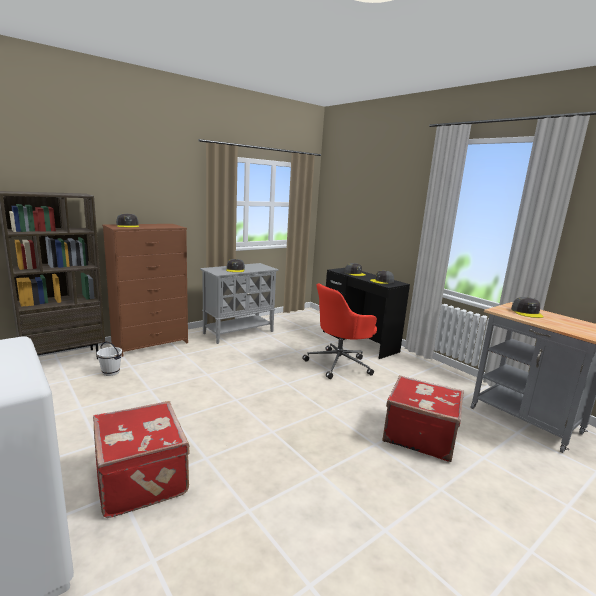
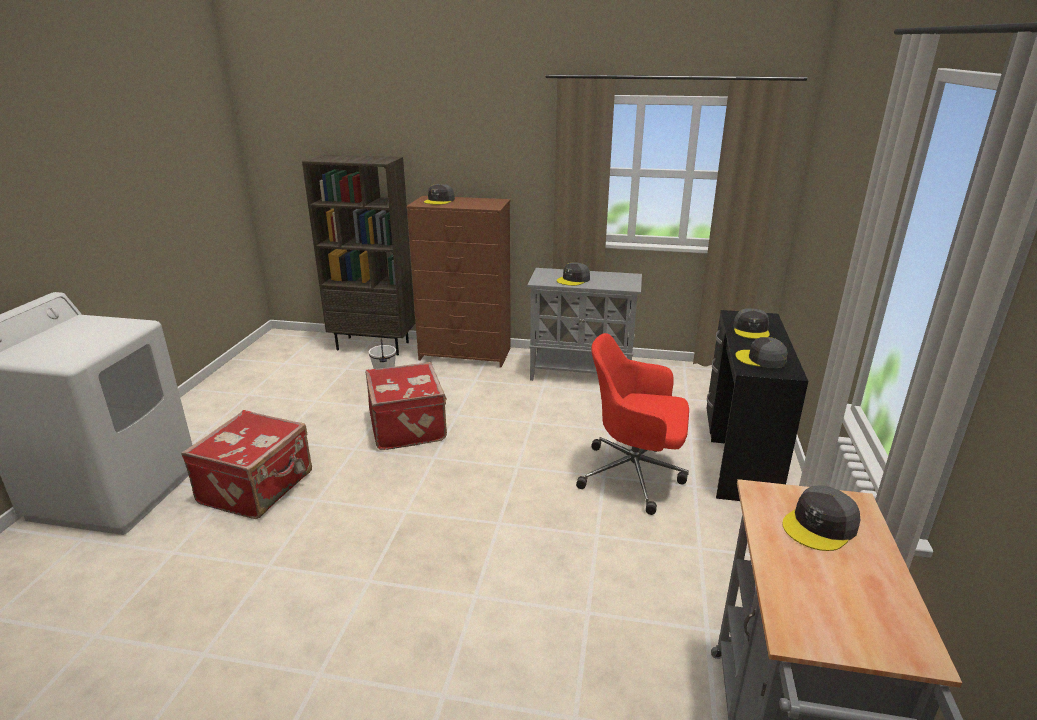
camera: 50 degrees right, 10 degrees up
red suitcase [382,375,464,462] -> red suitcase moved to [365,362,447,450]

